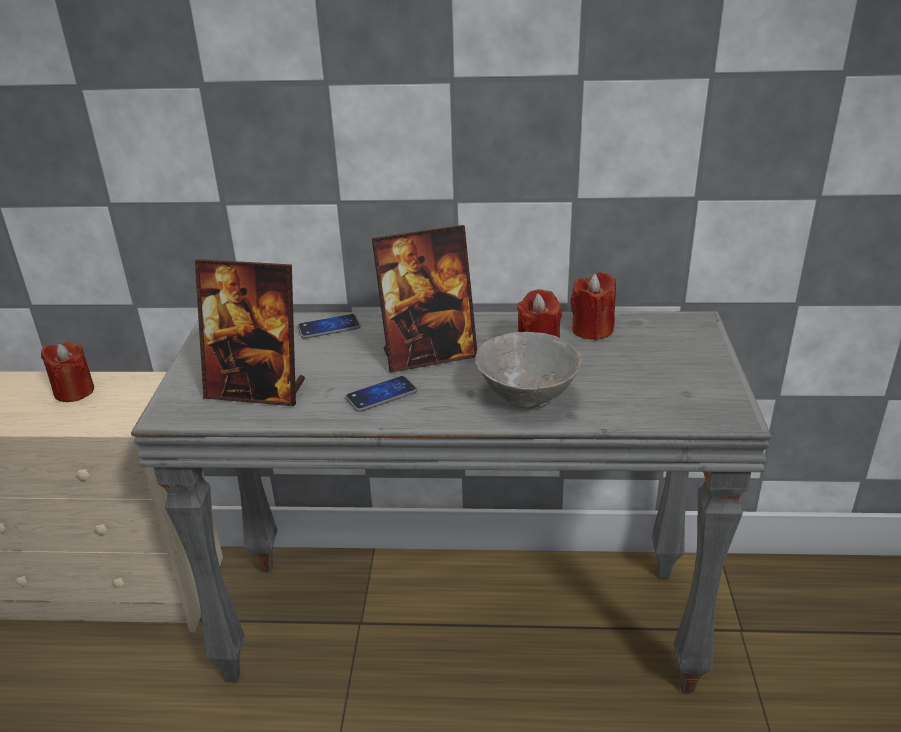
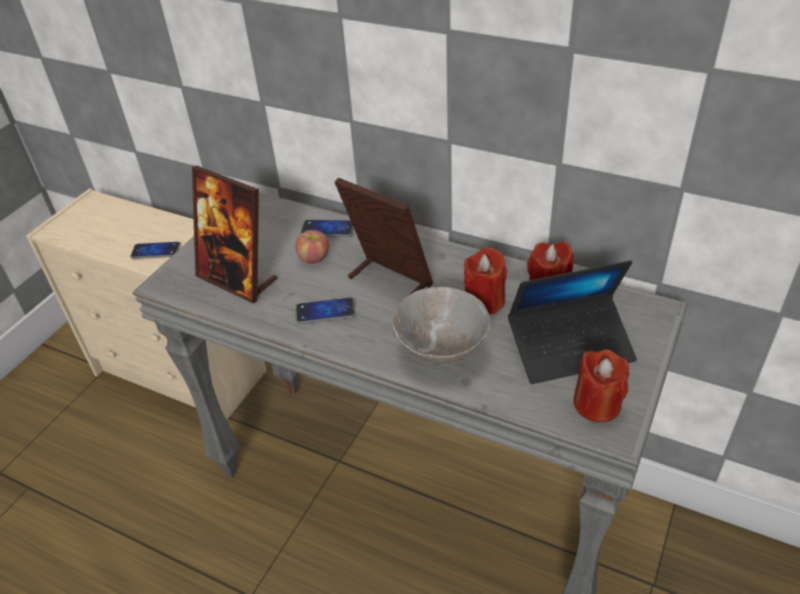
camera: 25 degrees right, 10 degrees up
red candle [41,342,94,402] -> red candle moved to [574,349,629,423]
picture frame [372,225,477,373] -> picture frame turned 150 degrees counterclockwise [335,178,433,295]
none -> phone [130,242,181,259]
none -> apple [295,230,329,264]
none -> laptop [508,260,637,384]

